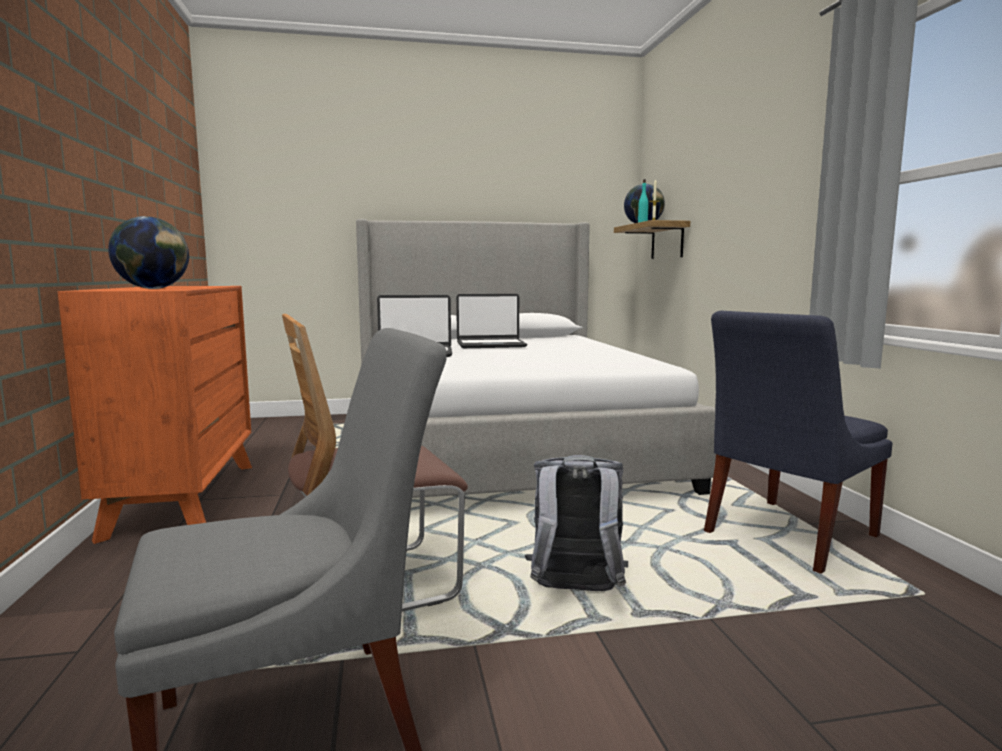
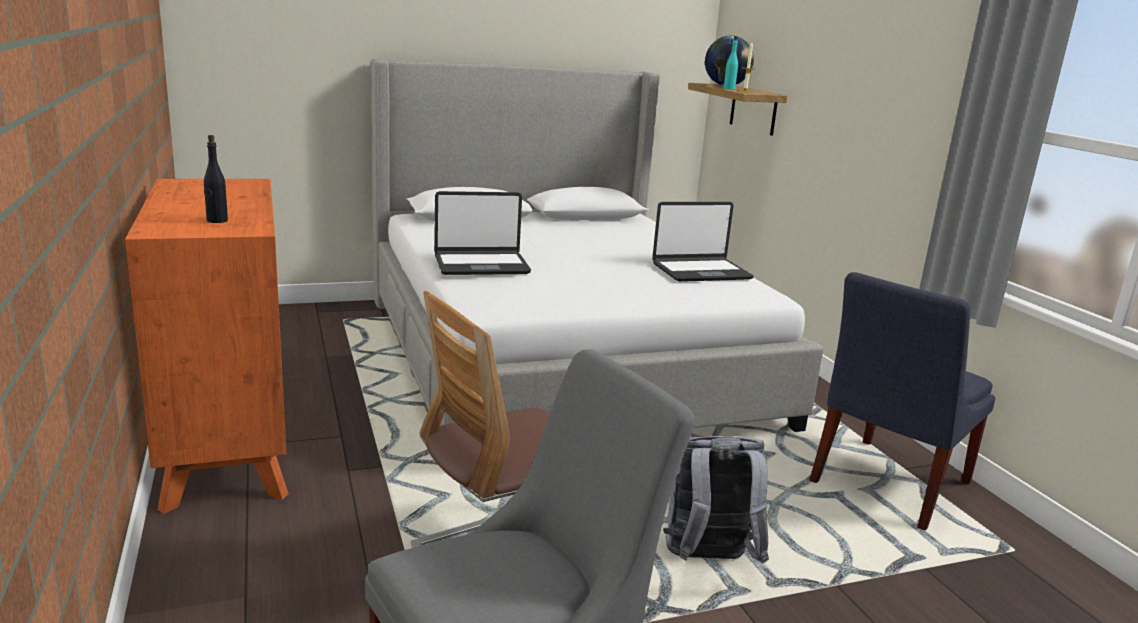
camera: 10 degrees left, 10 degrees up
globe [108,216,189,289] -> black bottle [204,135,228,223]
laptop [456,294,527,348] -> laptop moved to [652,202,754,282]

